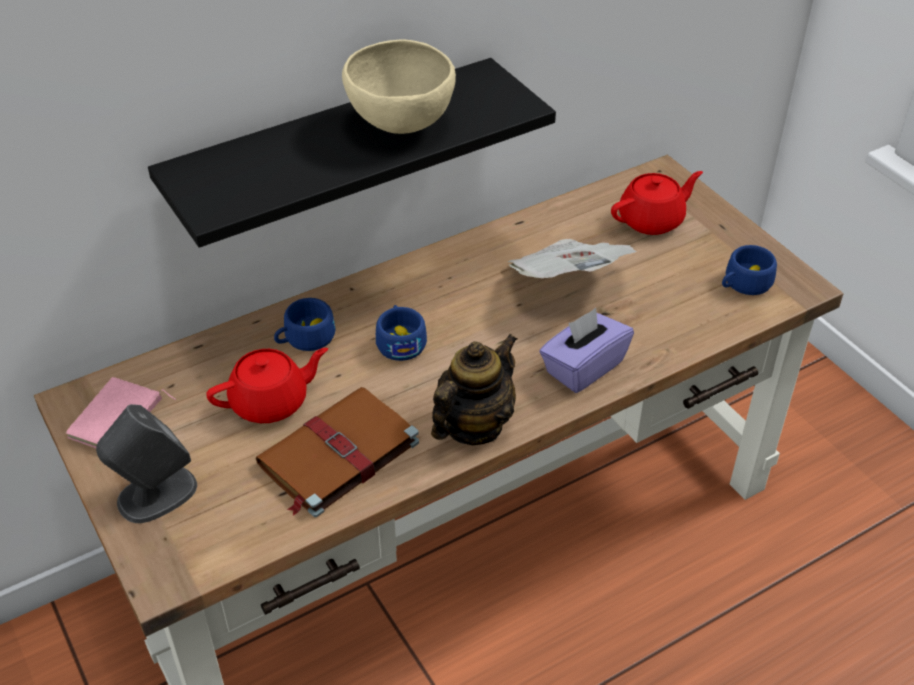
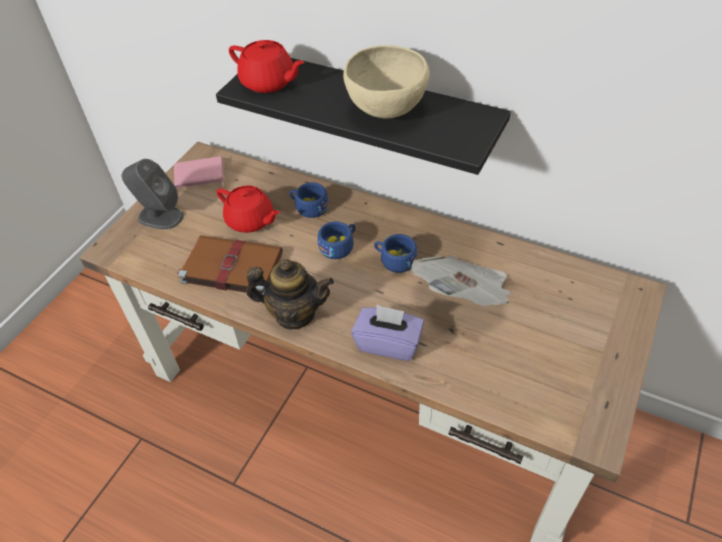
camera: 60 degrees right, 5 degrees up
red teapot [611,171,703,235] -> red teapot moved to [229,40,305,93]
blue cup [722,245,777,295] -> blue cup moved to [374,234,417,273]

